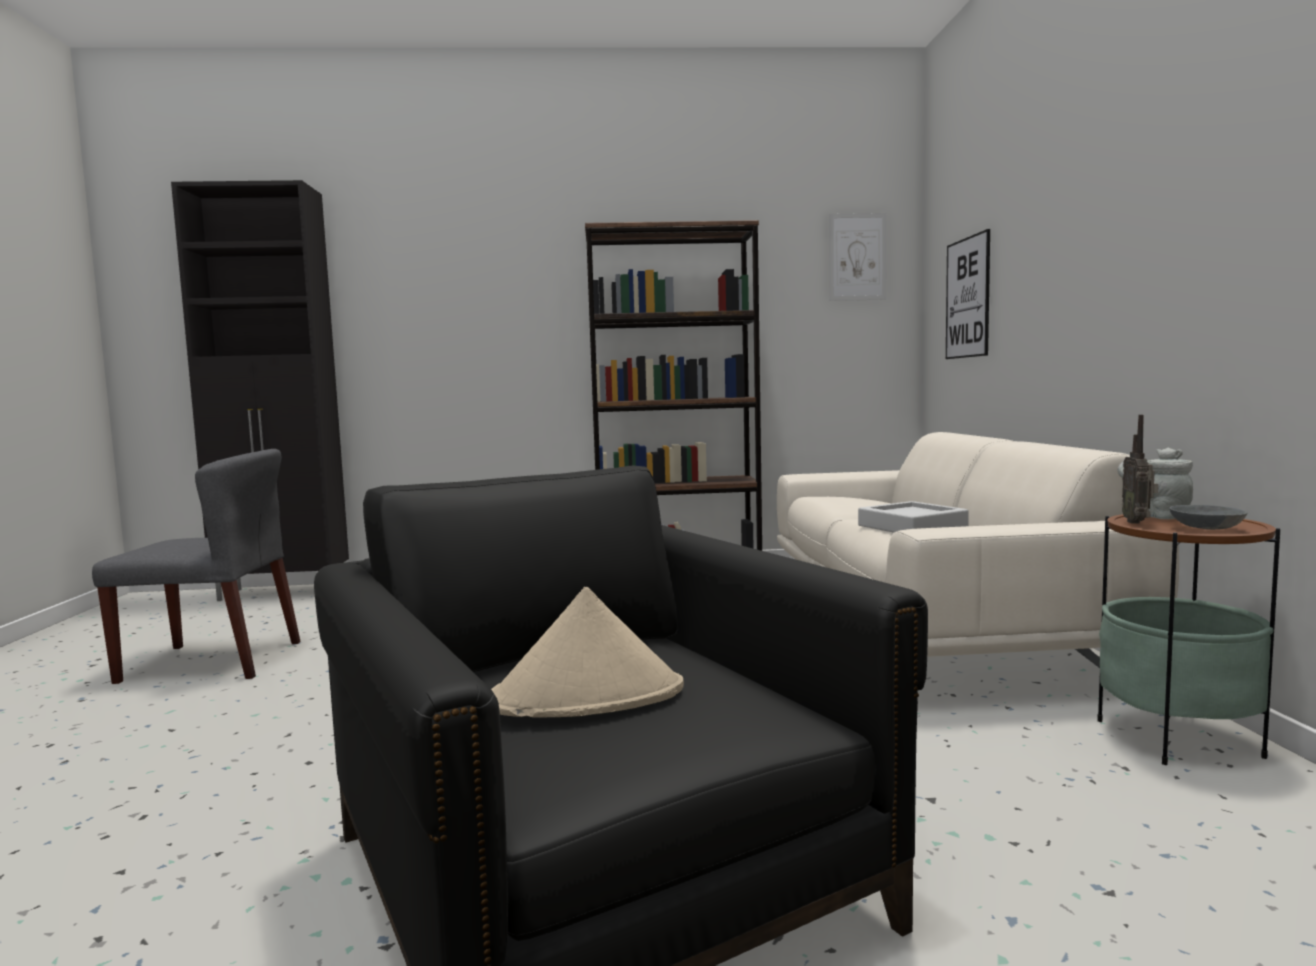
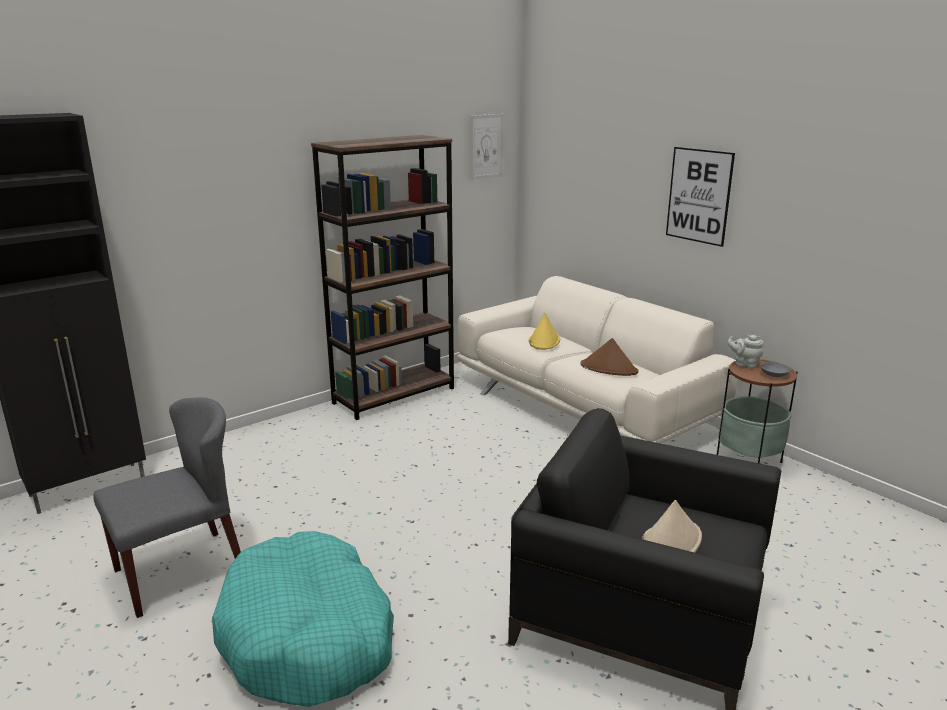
camera: 35 degrees left, 15 degrees up
grey tray [858,501,969,533] -> brown hat [581,338,638,376]
picture [946,229,990,359] -> picture moved to [666,147,735,247]
radio [1122,415,1158,524] -> none
none -> turquoise dog bed [212,531,394,707]
none -> yellow hat [529,313,560,350]

